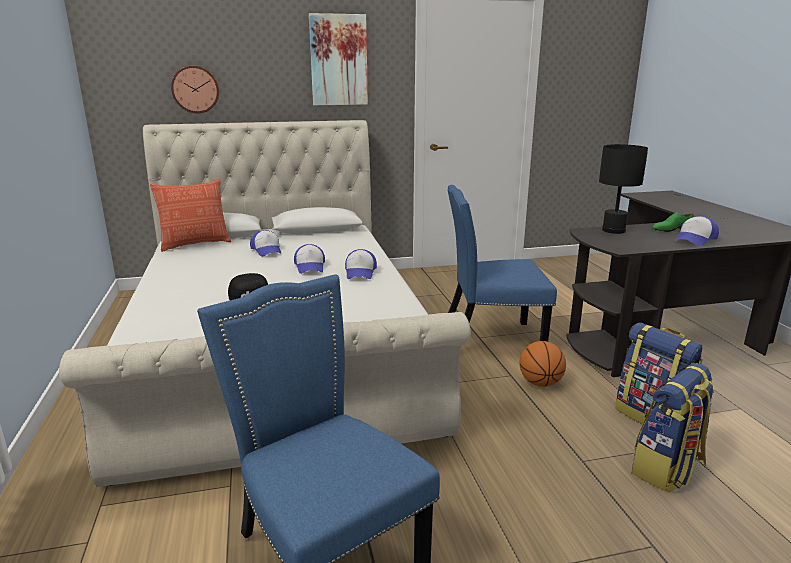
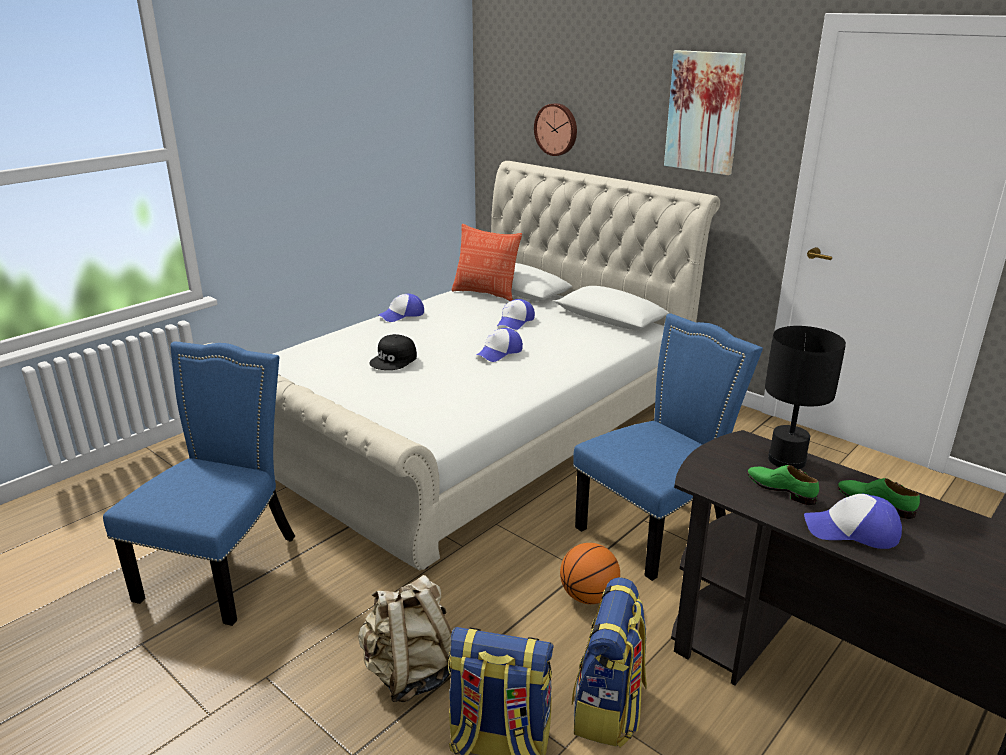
camera: 55 degrees right, 5 degrees up
cap [345,249,377,279] -> cap moved to [378,294,424,322]
blue chair [448,185,557,342] -> blue chair turned 90 degrees clockwise [573,313,763,581]
none -> beige backpack [358,575,452,702]
none -> green shoe [747,465,819,505]

